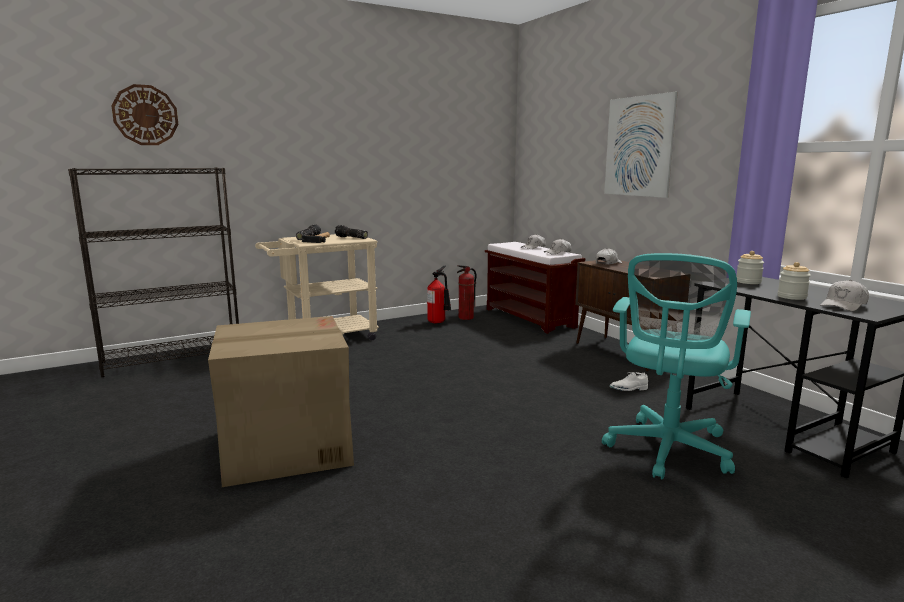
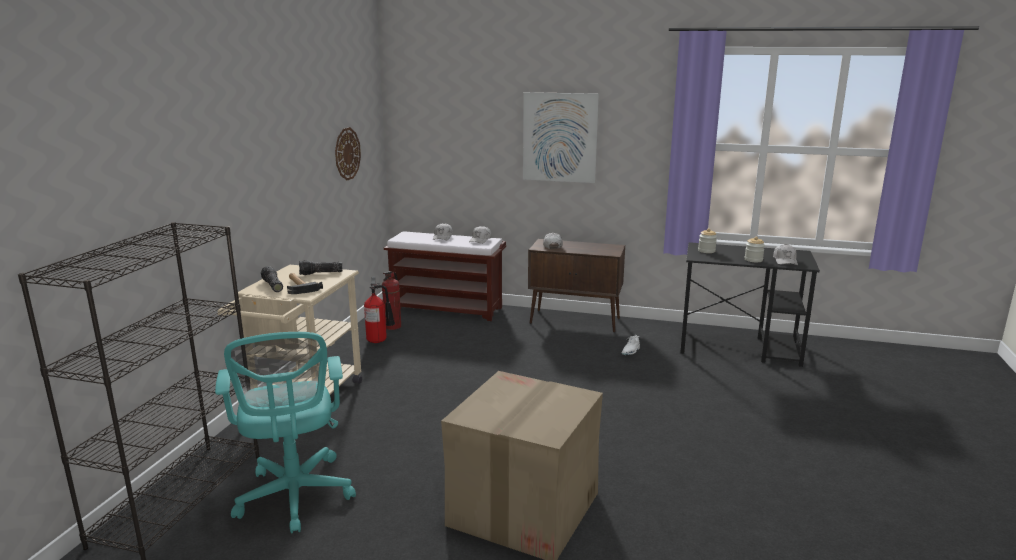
camera: 45 degrees left, 5 degrees up
wall clock [112,84,178,145] -> wall clock moved to [335,127,361,180]
turquoise office chair [602,253,751,479] -> turquoise office chair moved to [215,332,356,534]

